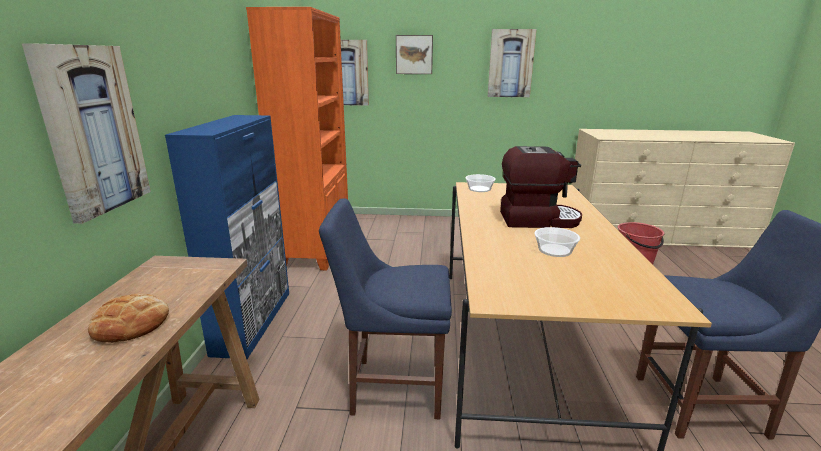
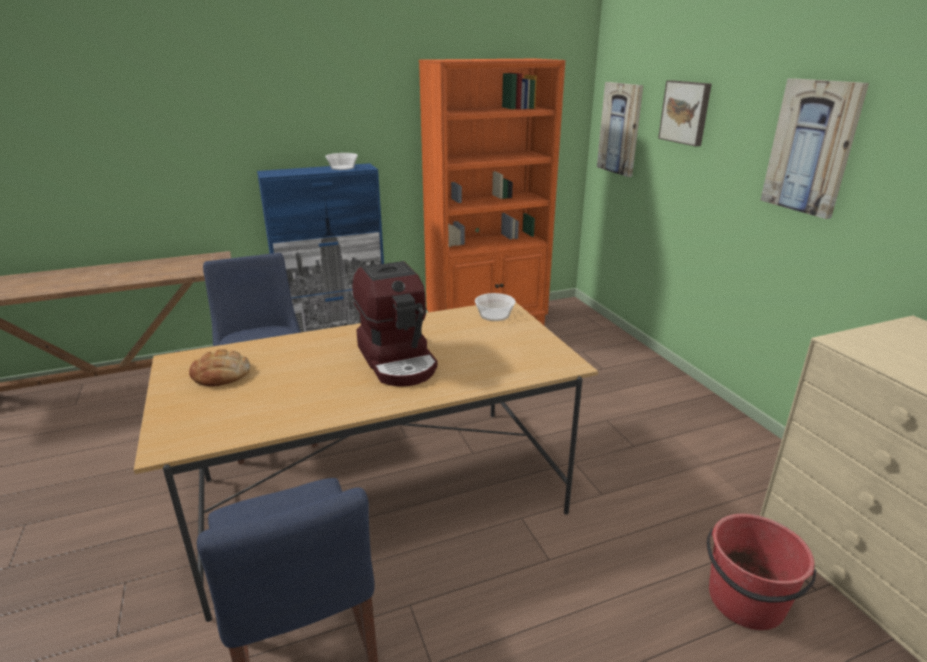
camera: 65 degrees right, 5 degrees up
picture [22,43,151,224] -> none
bread [88,293,169,343] -> bread moved to [189,349,250,386]
bowl [534,227,580,257] -> bowl moved to [325,153,358,170]

